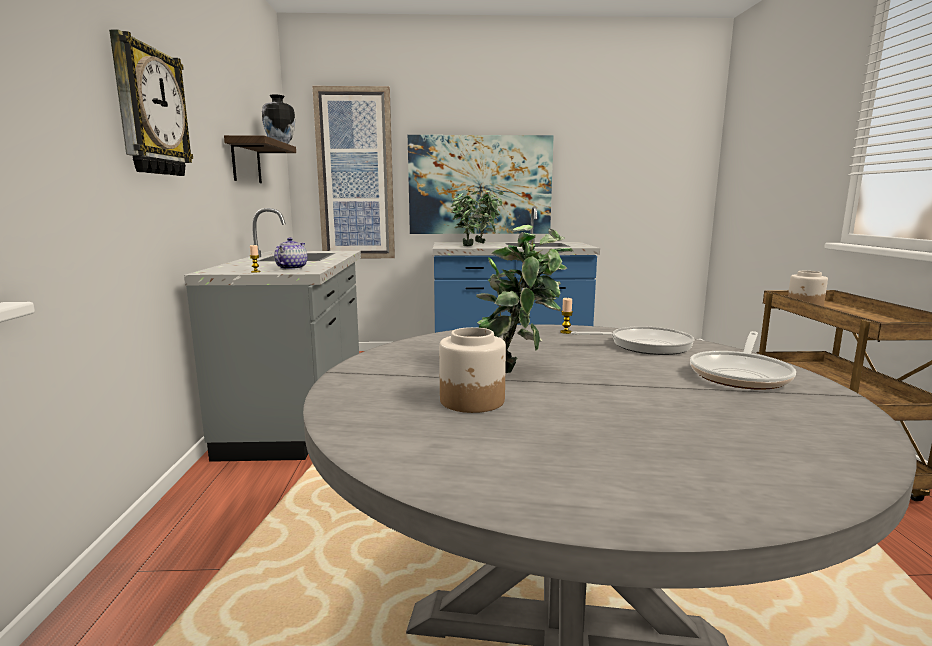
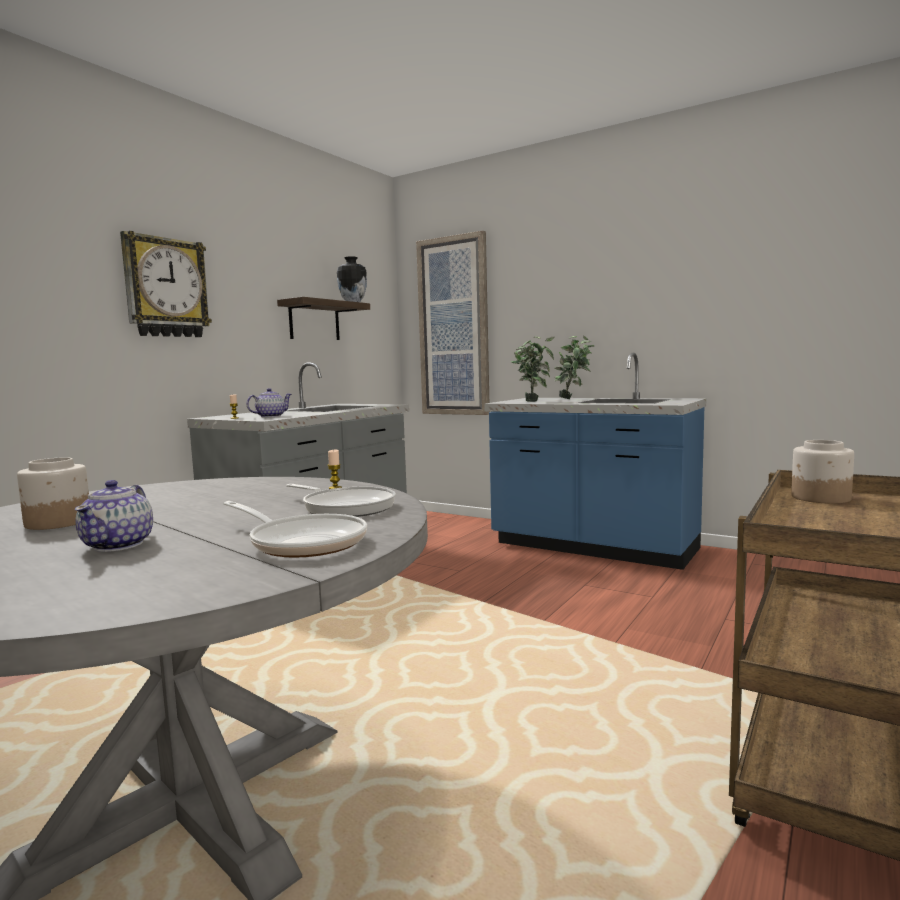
camera: 35 degrees right, 5 degrees down
picture [408,135,554,234] -> none
potted plant [476,225,573,373] -> none
frying pan [690,331,796,390] -> frying pan turned 120 degrees counterclockwise [223,501,367,558]
none -> teapot [75,480,153,552]

